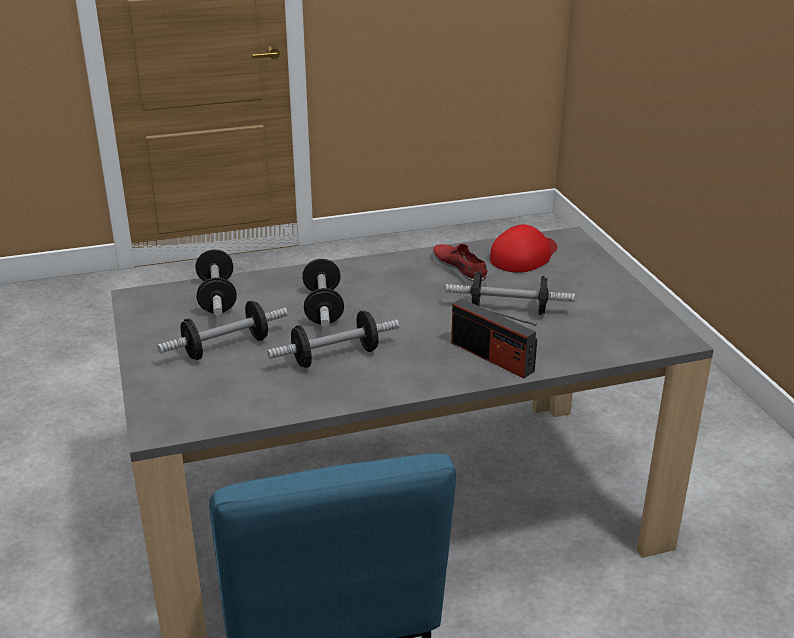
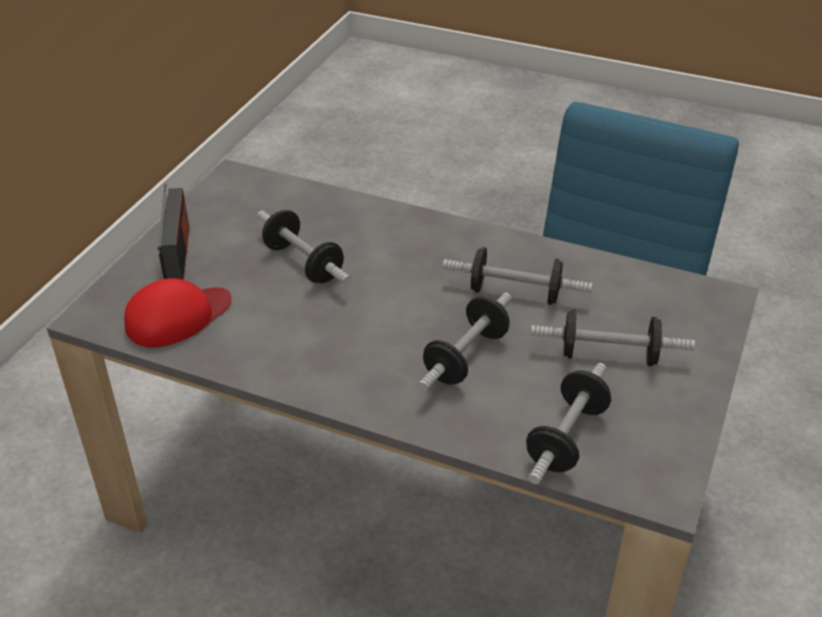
camera: 140 degrees left, 10 degrees up
red shoe [432,244,488,287] -> none
radio [451,298,537,378] -> radio moved to [158,184,189,280]
red cap [490,224,557,273] -> red cap turned 150 degrees clockwise [124,278,231,348]

